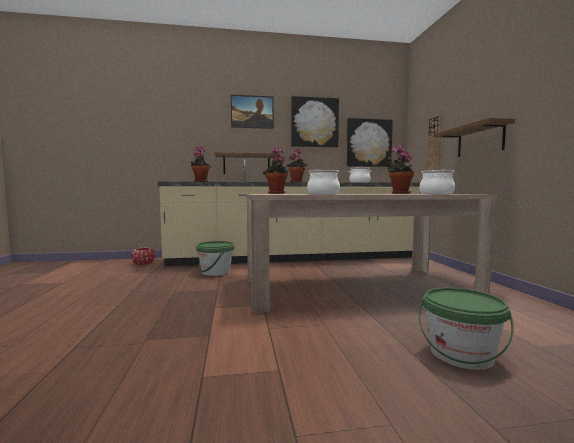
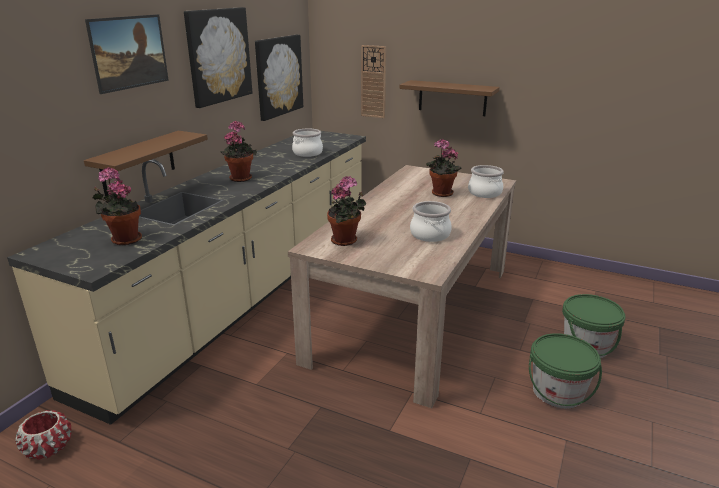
camera: 55 degrees left, 20 degrees up
green bucket [196,241,234,276] -> green bucket moved to [529,333,602,409]

